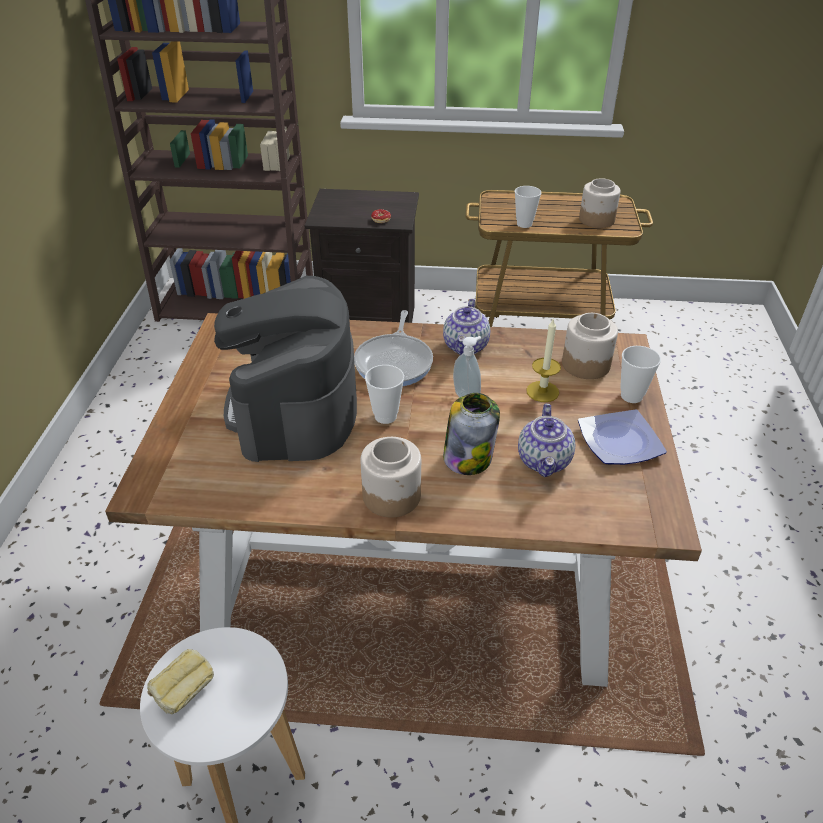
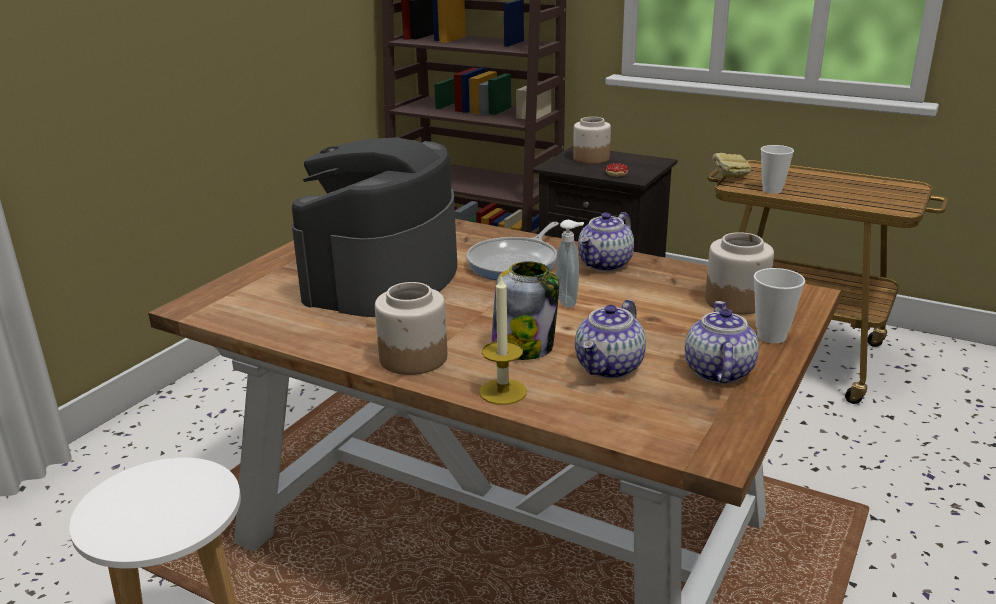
camera: 25 degrees right, 15 degrees down
bread [147,649,214,714] -> bread moved to [712,153,751,178]
cup [365,365,404,424] -> none
candle [526,318,561,402] -> candle moved to [479,277,527,405]
plate [578,409,667,465] -> teapot [685,301,759,384]
jar [579,178,621,228] -> jar moved to [573,117,611,164]

